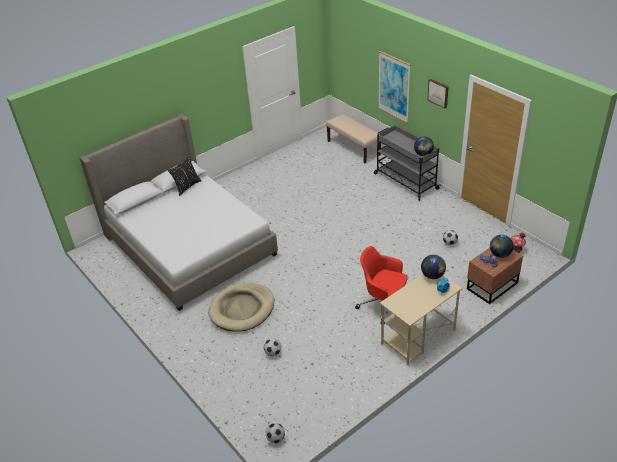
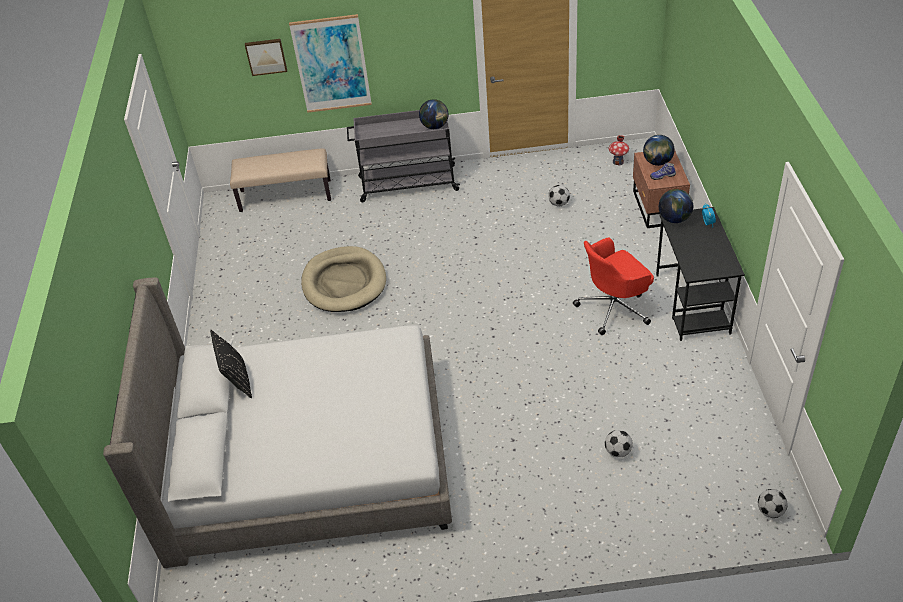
camera: 55 degrees left, 5 degrees up
beige dog bed [208,282,274,332] -> beige dog bed moved to [301,246,386,312]
beige desk [380,274,462,366] -> black desk [656,207,745,341]
picture [427,79,449,109] -> picture moved to [245,39,287,76]

